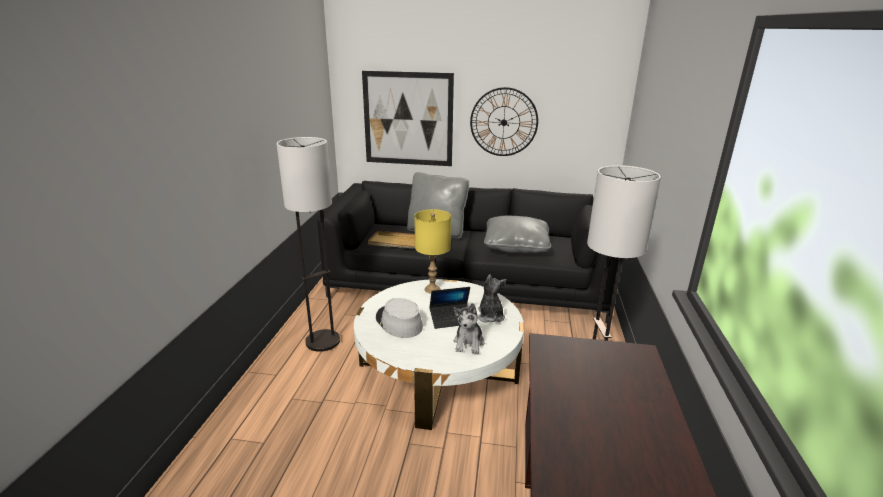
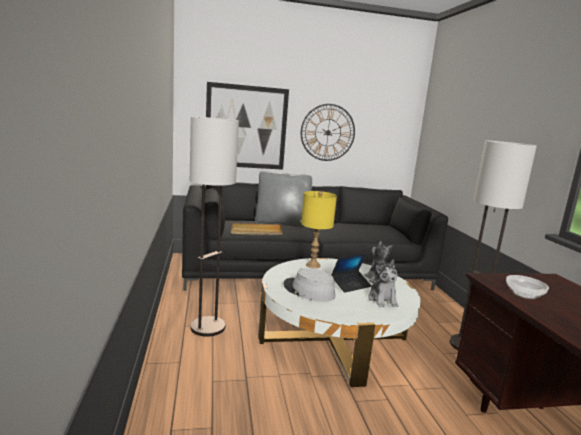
camera: 20 degrees left, 10 degrees down
grey pillow [484,216,551,253] -> none
none -> bowl [506,275,549,299]

